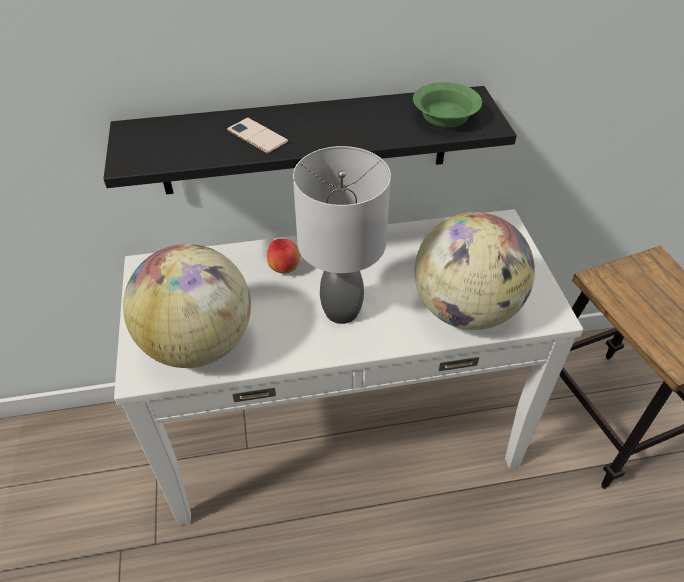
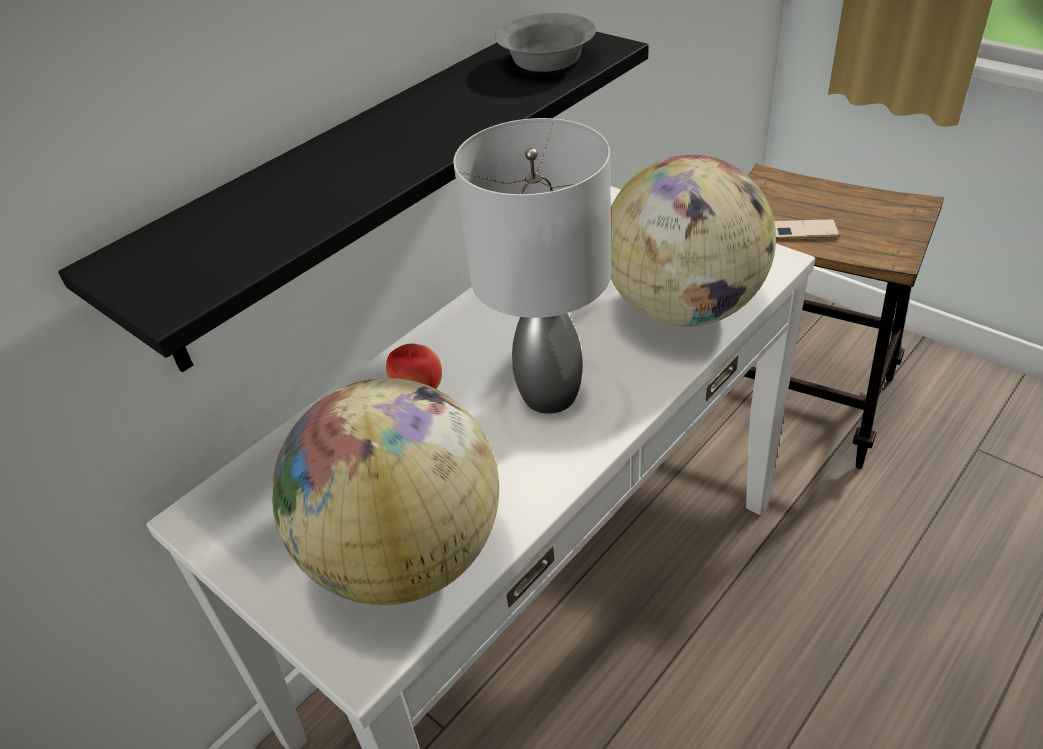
camera: 35 degrees left, 5 degrees down
phone [227,118,288,154] -> phone moved to [774,219,840,239]
green bowl [413,82,482,128] -> grey bowl [495,13,596,72]

